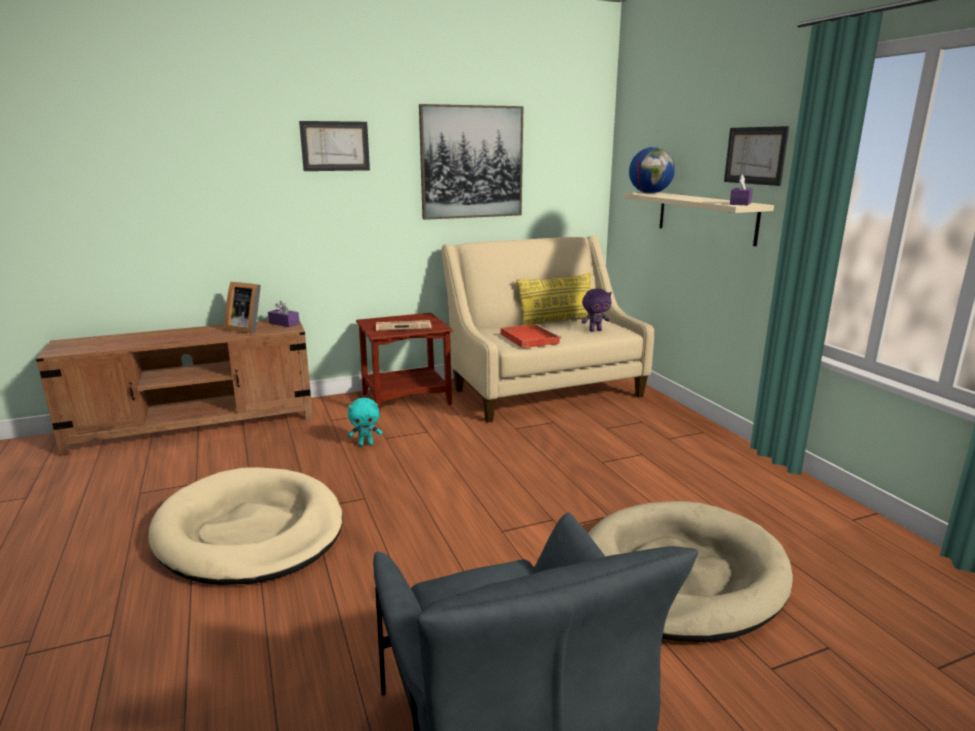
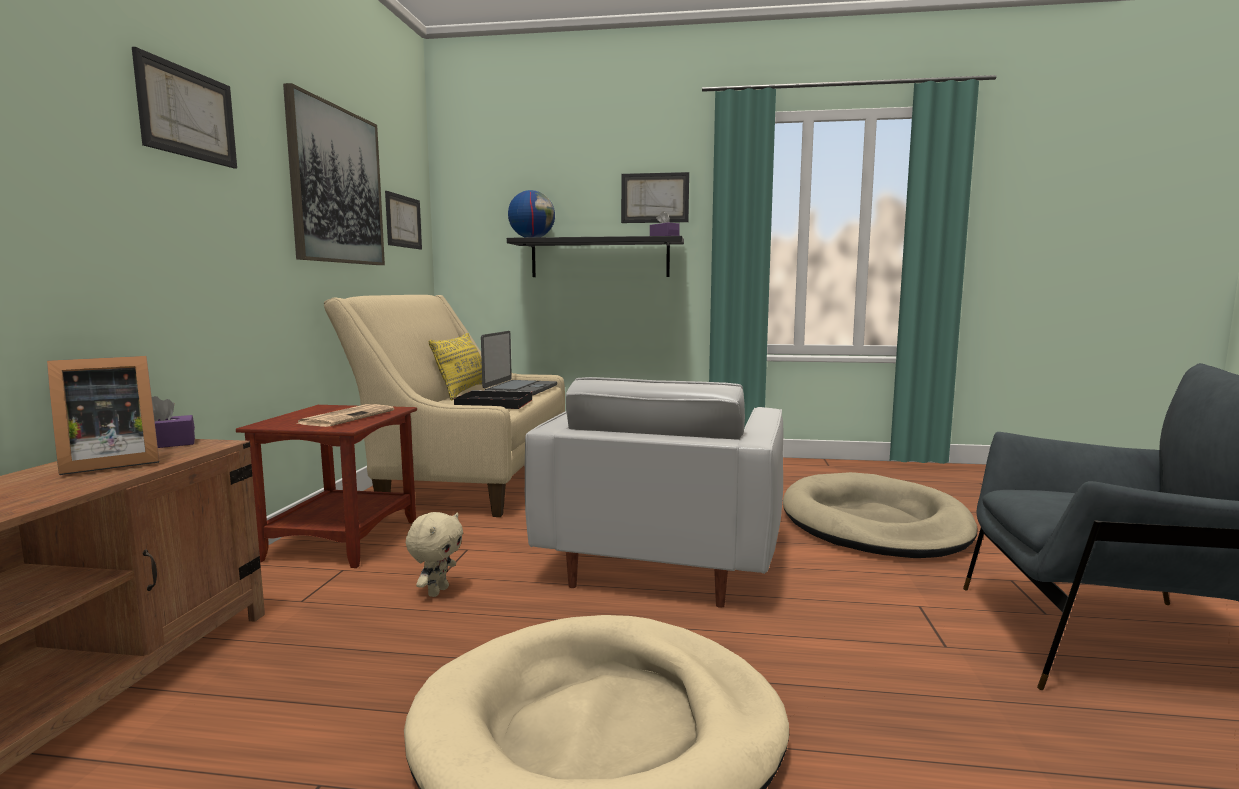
camera: 60 degrees left, 10 degrees down
turquoise plush toy [348,398,383,446] -> beige plush toy [406,512,463,597]
red tray [501,324,561,348] -> black tray [454,390,533,409]
purple plush toy [582,288,612,332] -> laptop [481,331,557,395]
beige shelf [623,192,774,246] -> black shelf [507,236,684,277]
none -> picture [385,191,422,249]
none -> white armchair [525,377,783,608]

